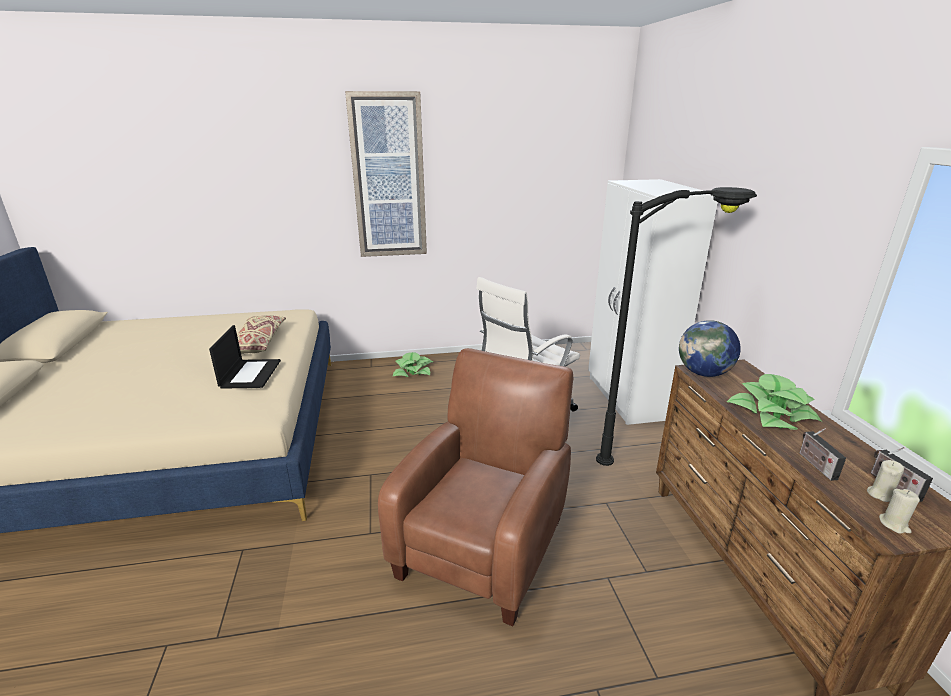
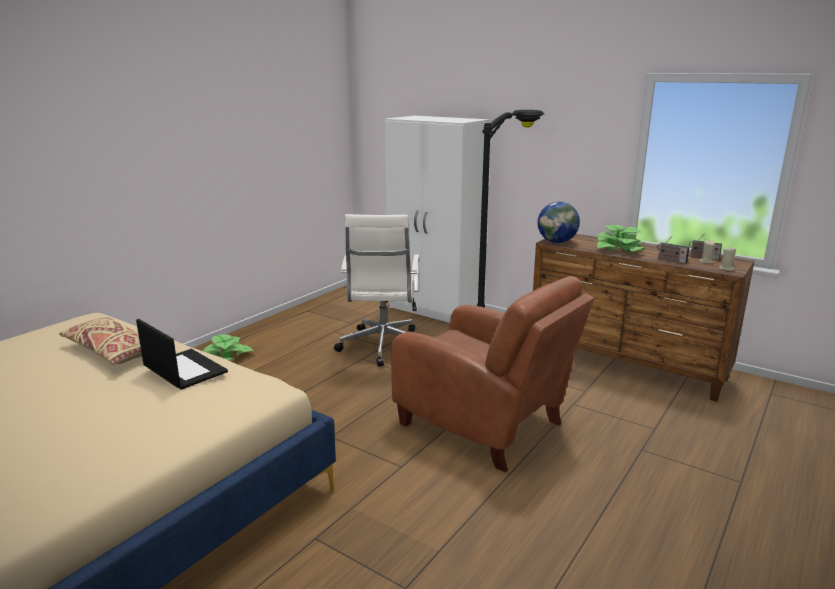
camera: 45 degrees left, 5 degrees down
picture [345,91,427,257] -> none
brown armchair [378,348,573,626] -> brown armchair turned 150 degrees clockwise [391,276,595,472]

